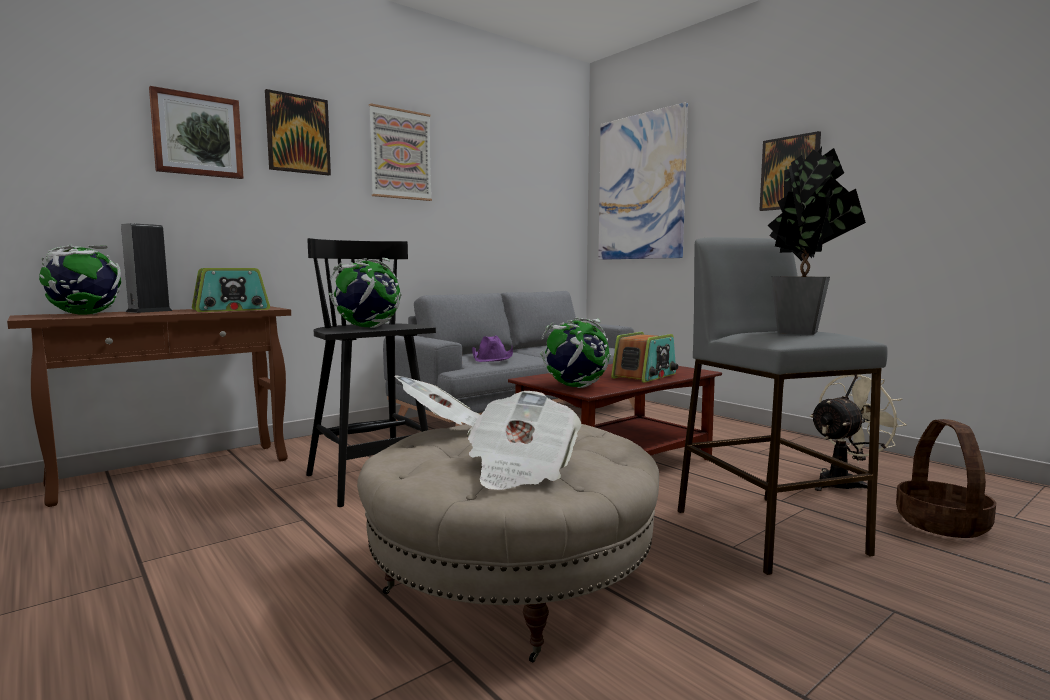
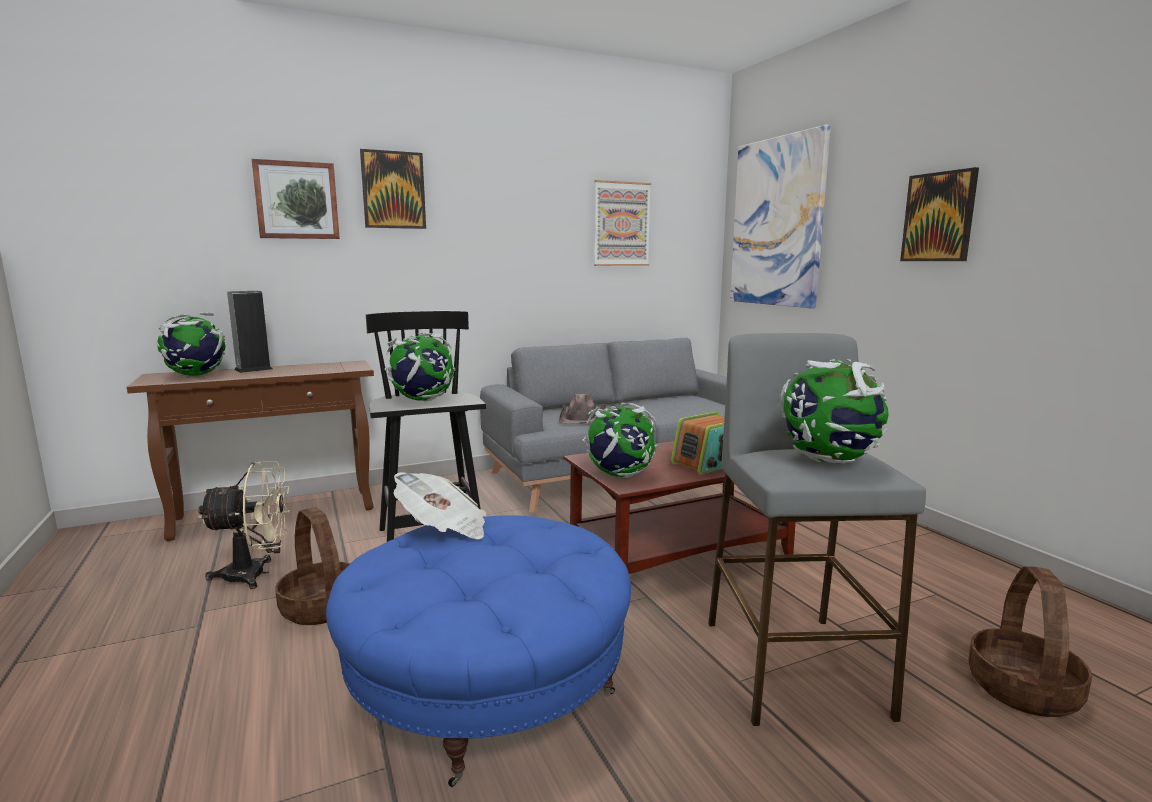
camera: 15 degrees right, 5 degrees up
radio [192,268,270,312] -> none
beige ottoman [357,424,659,662] -> blue ottoman [326,515,631,787]
picture [369,103,432,201] -> picture moved to [594,180,651,266]
newspaper [467,391,582,490] -> none
purple hat [472,336,513,362] -> brown hat [559,394,606,424]
potted plant [767,147,866,335] -> globe [778,359,889,463]
beige fan [809,374,907,491] -> beige fan moved to [198,461,290,589]
none -> basket [275,507,350,625]

